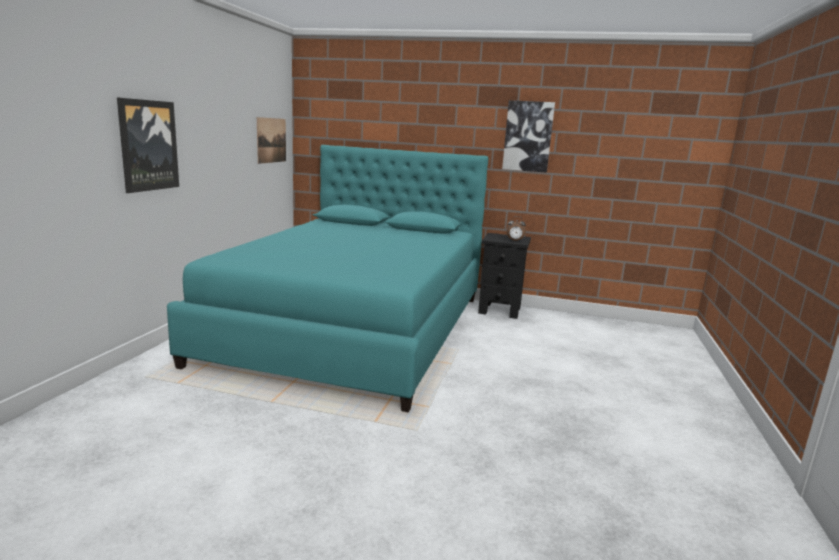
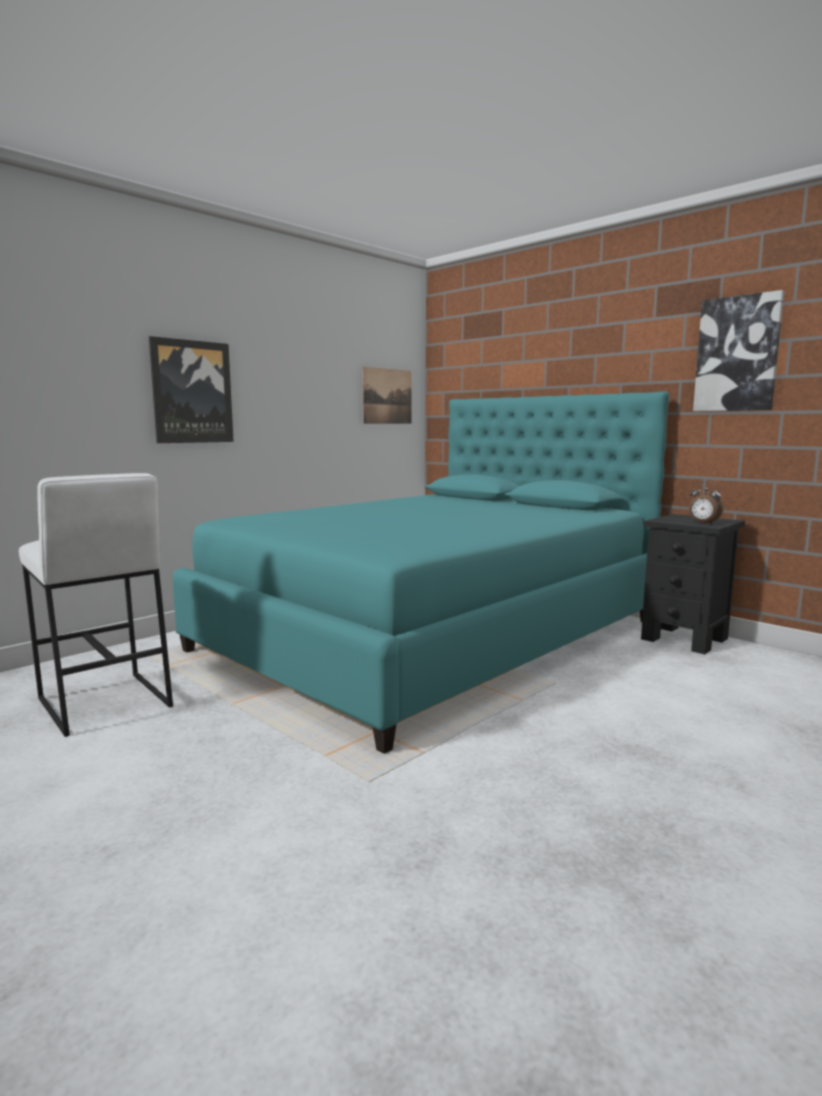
camera: 30 degrees right, 5 degrees down
none -> white stool [19,473,173,737]

